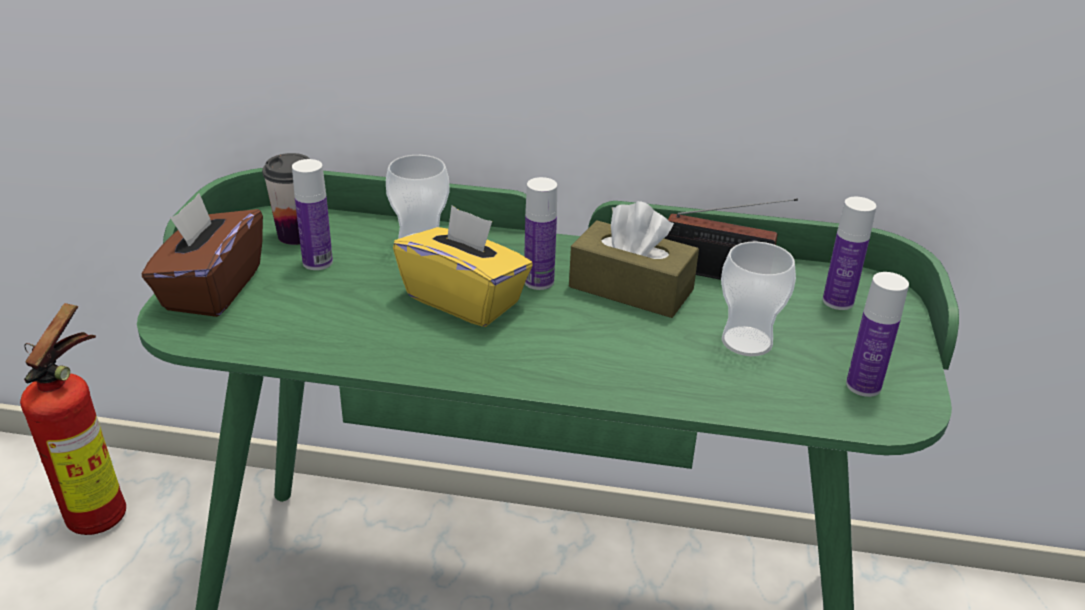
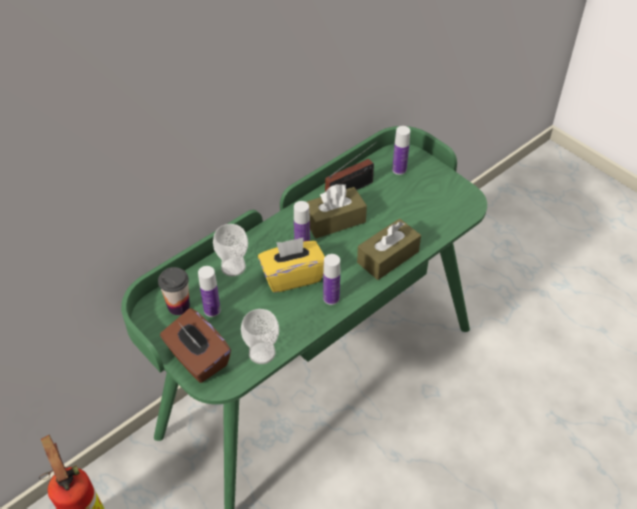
camera: 50 degrees left, 15 degrees up
cup [721,242,796,356] -> cup moved to [241,309,279,364]
bottle [846,272,909,397] -> bottle moved to [323,254,340,305]
none -> brown tissue box [357,219,421,280]

